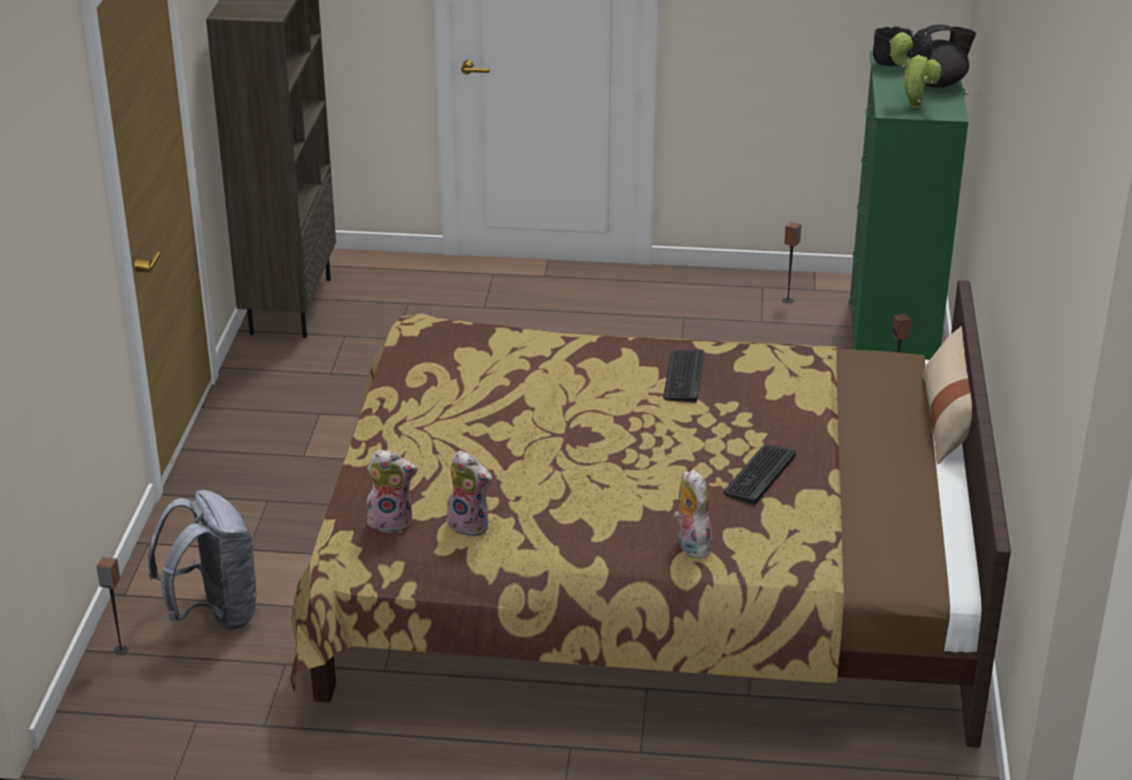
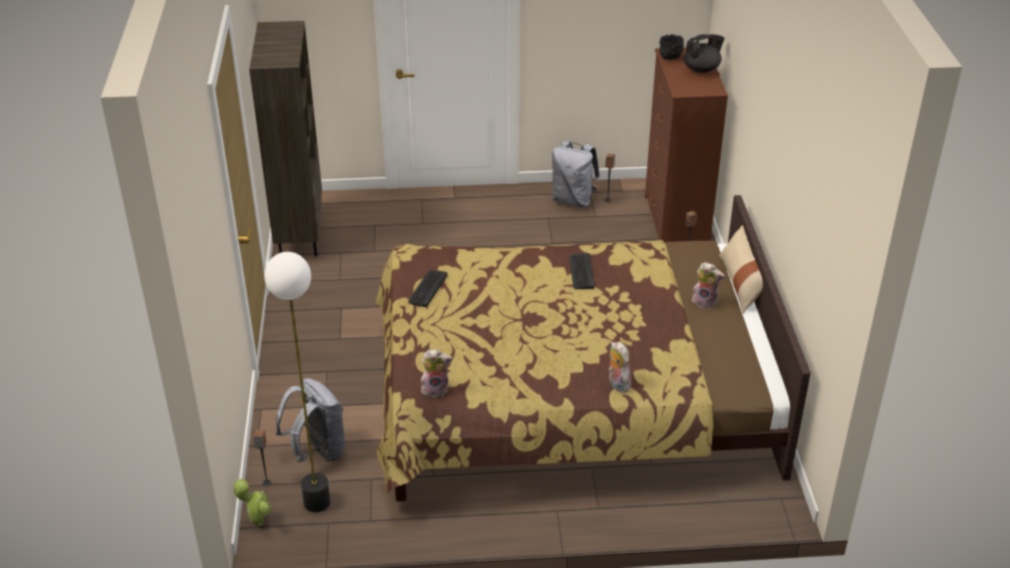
camera: 10 degrees left, 5 degrees up
plush toy [447,450,493,537] -> plush toy moved to [692,262,725,309]
keyboard [724,444,796,505] -> keyboard moved to [408,270,447,307]
green dresser [848,50,969,360] -> brown dresser [645,47,728,242]
potted plant [889,32,942,108] -> potted plant moved to [233,478,271,526]
none -> floor lamp [264,252,330,512]
none -> grey backpack [552,141,600,207]

